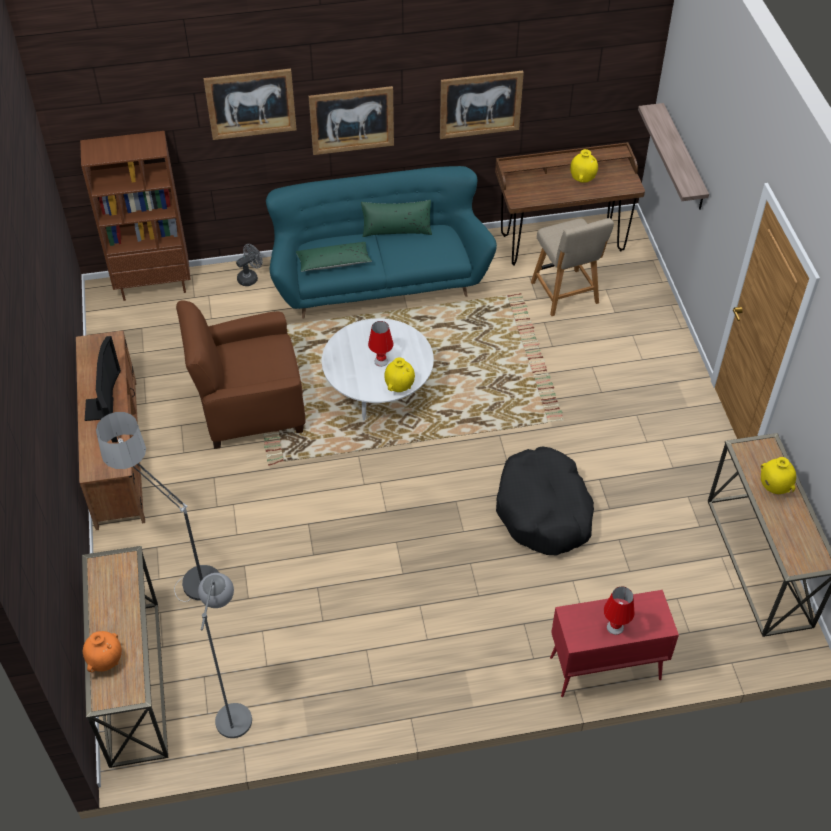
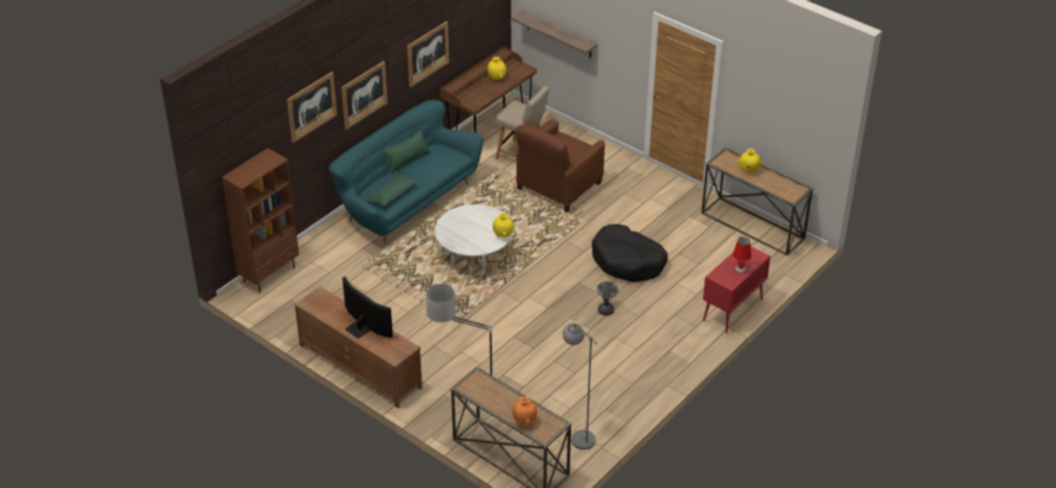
camera: 40 degrees left, 10 degrees down
brown armchair [176,300,305,449] -> brown armchair moved to [516,119,605,212]
grey fan [236,244,263,286] -> grey fan moved to [597,281,618,316]
red table lamp [368,321,393,367] -> none

